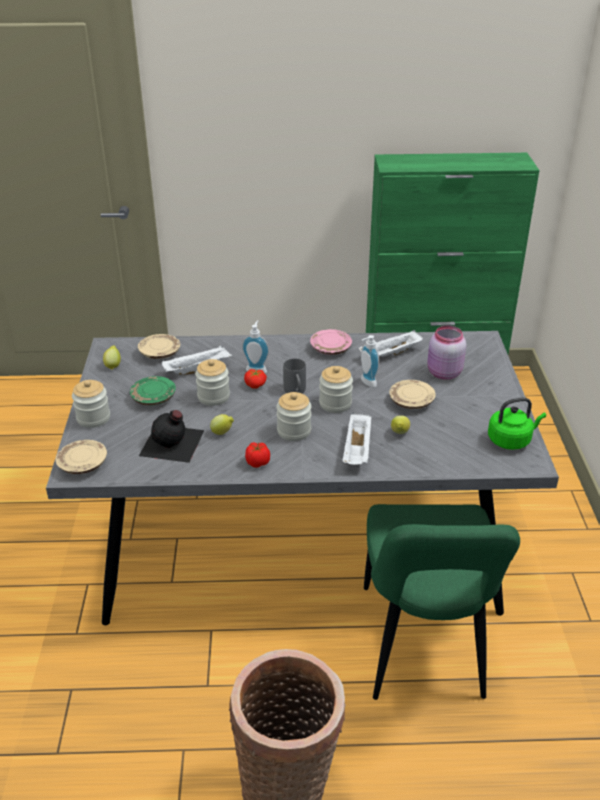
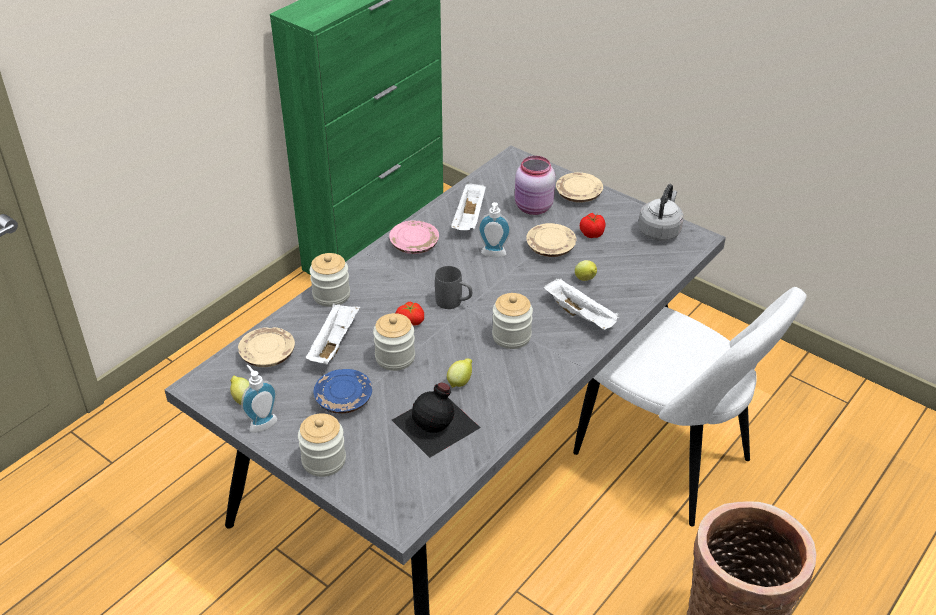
camera: 50 degrees left, 5 degrees up
beige plate [56,440,107,474] -> beige plate moved to [556,172,603,203]
green plate [130,376,176,406] -> blue plate [313,369,372,414]
soap dispenser [242,321,269,373] -> soap dispenser moved to [241,365,277,433]
tomato [245,442,270,468] -> tomato moved to [580,213,606,238]
jar [319,366,353,413] -> jar moved to [309,253,350,307]
green chair [364,504,520,700] -> white chair [573,287,806,527]
green kettle [488,397,546,450] -> grey kettle [638,184,684,241]

